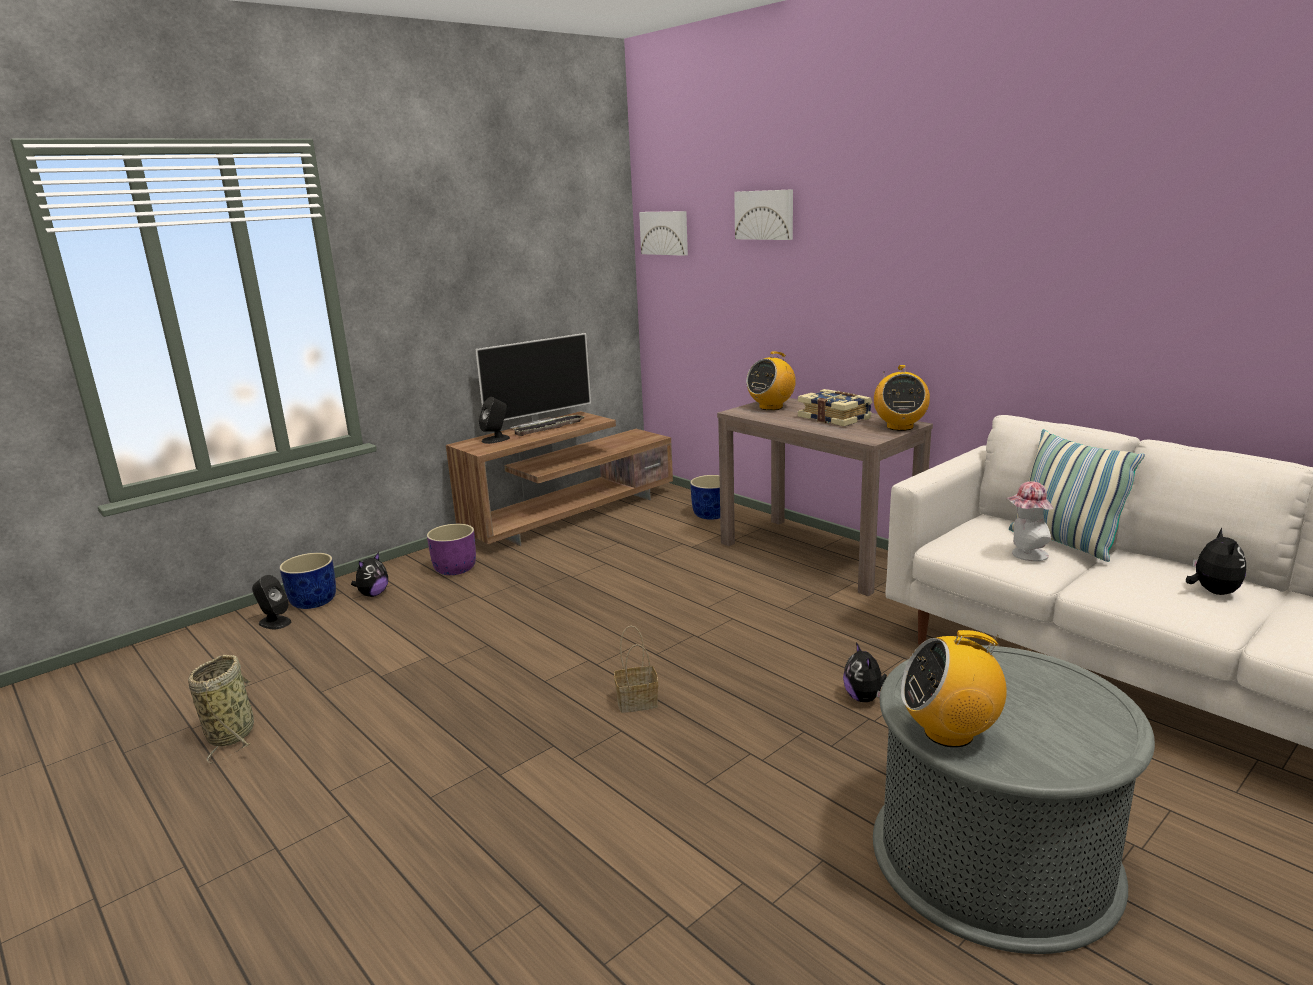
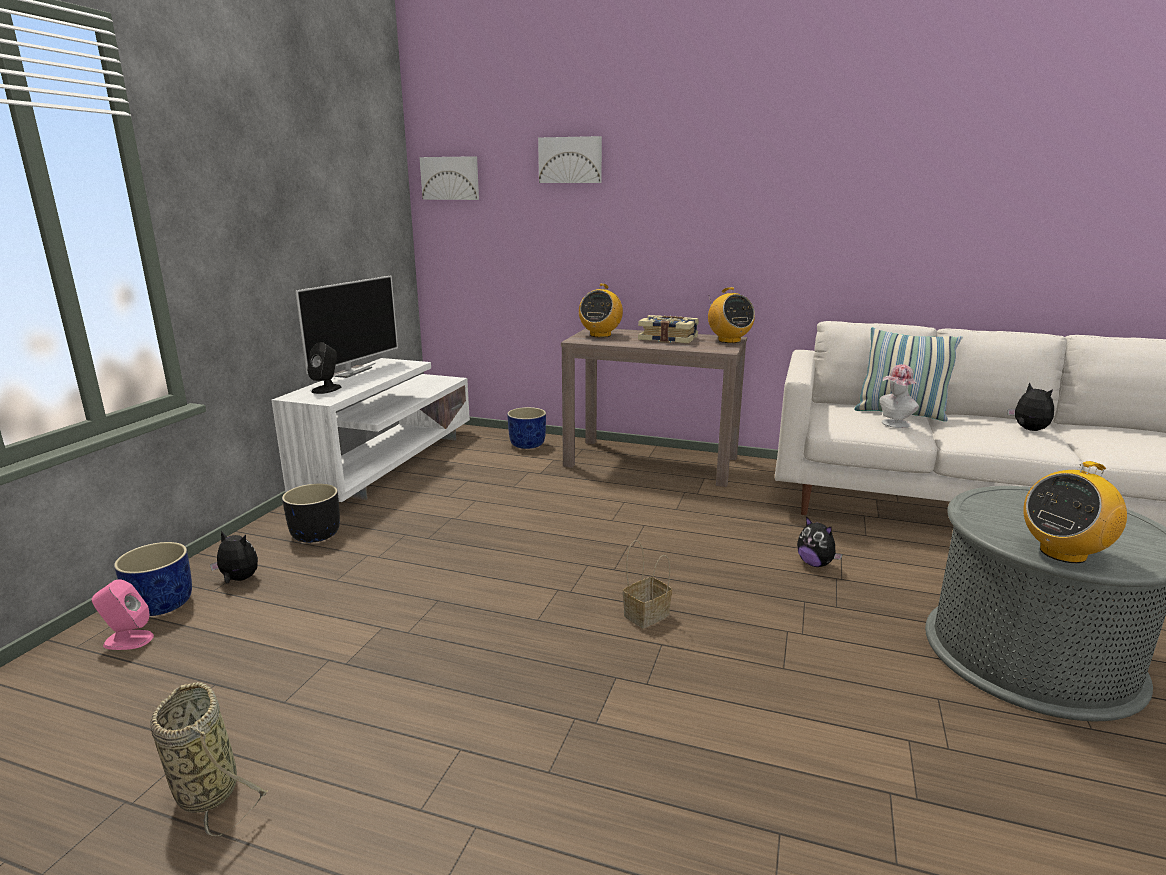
camera: 30 degrees left, 0 degrees up
black speaker [252,575,291,629] -> pink speaker [92,579,154,650]
plush toy [351,552,388,597] -> plush toy turned 75 degrees counterclockwise [210,531,258,584]
purple planter [427,524,476,575] -> black planter [282,483,340,543]
brown tv stand [446,411,673,546] -> white tv stand [271,358,470,502]
tray [514,414,586,436] -> none

